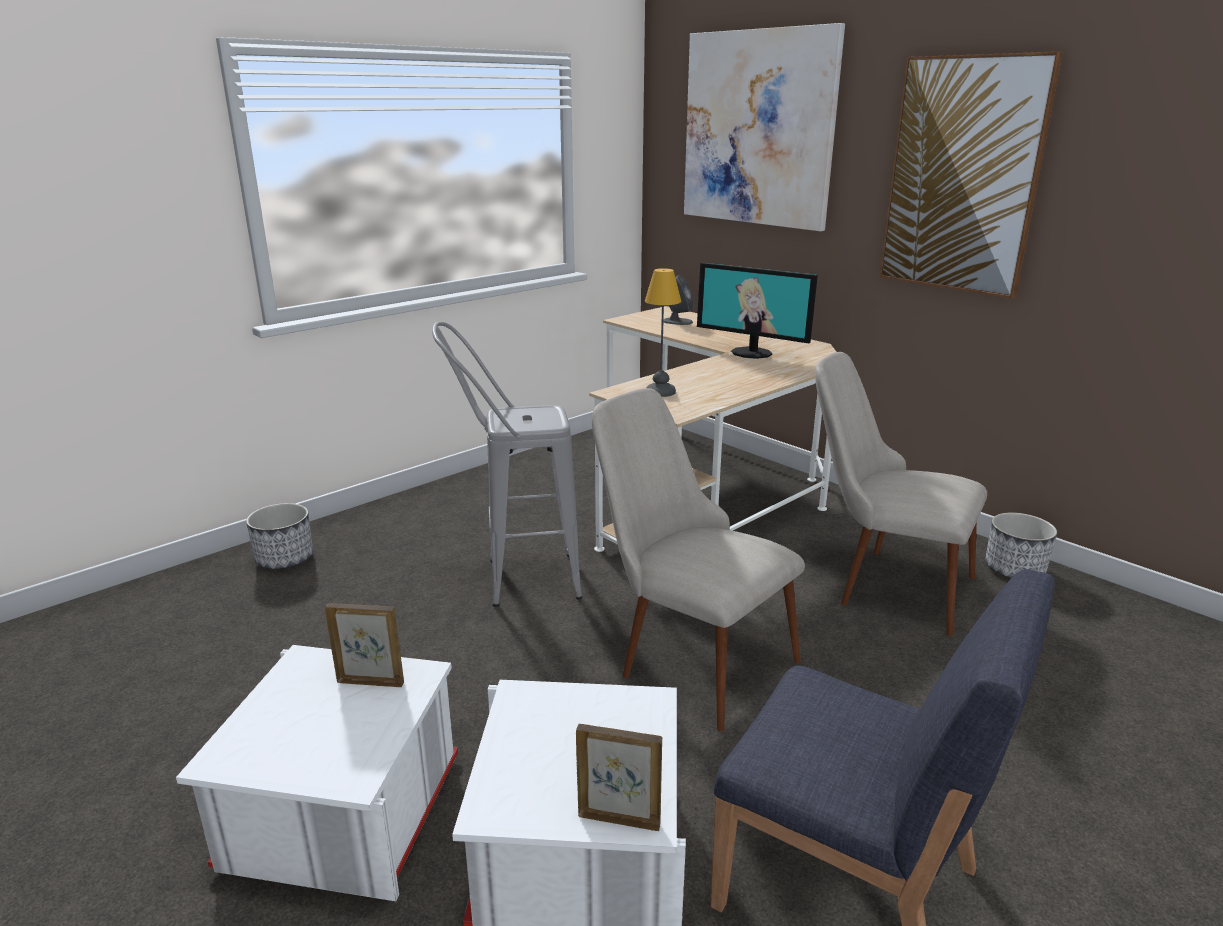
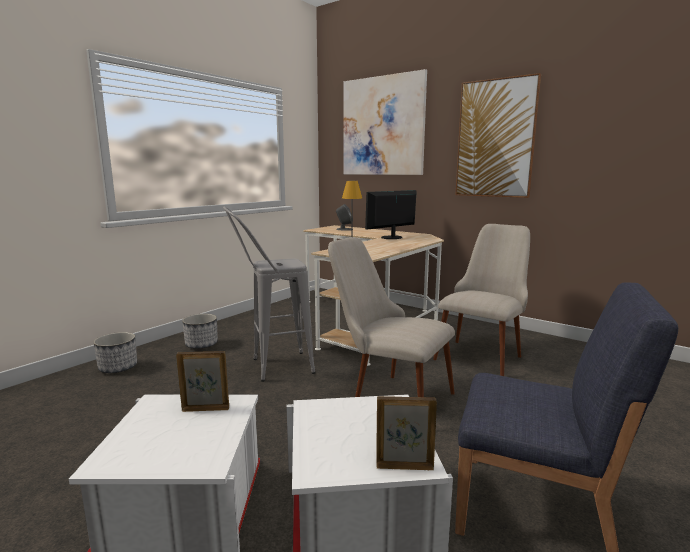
camera: 10 degrees left, 10 degrees down
monitor [697,263,818,359] -> monitor turned 120 degrees clockwise [365,190,417,239]
beige chair [815,352,987,636] -> beige chair turned 105 degrees clockwise [433,224,530,376]
planter [985,513,1057,578] -> planter moved to [182,314,218,349]

